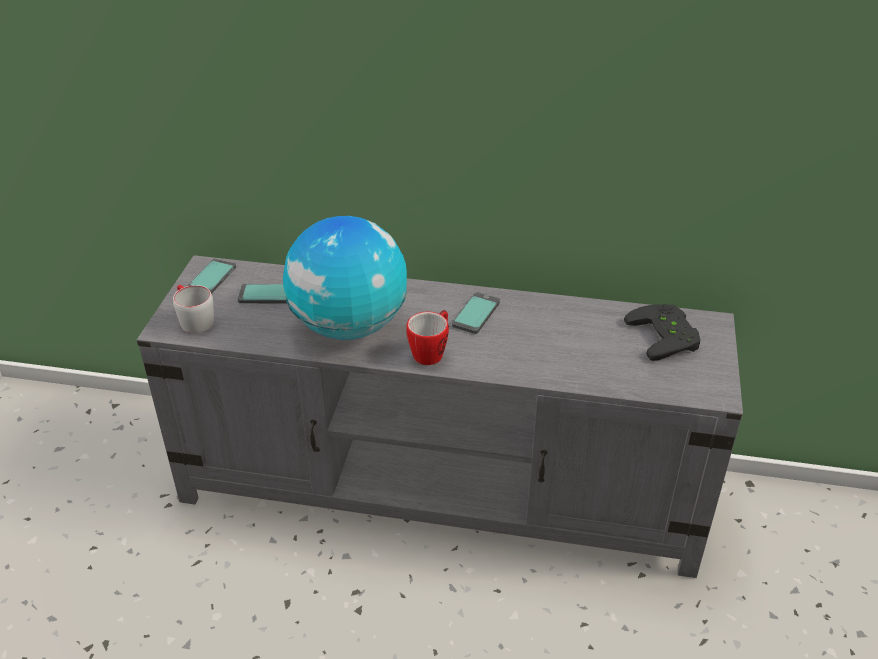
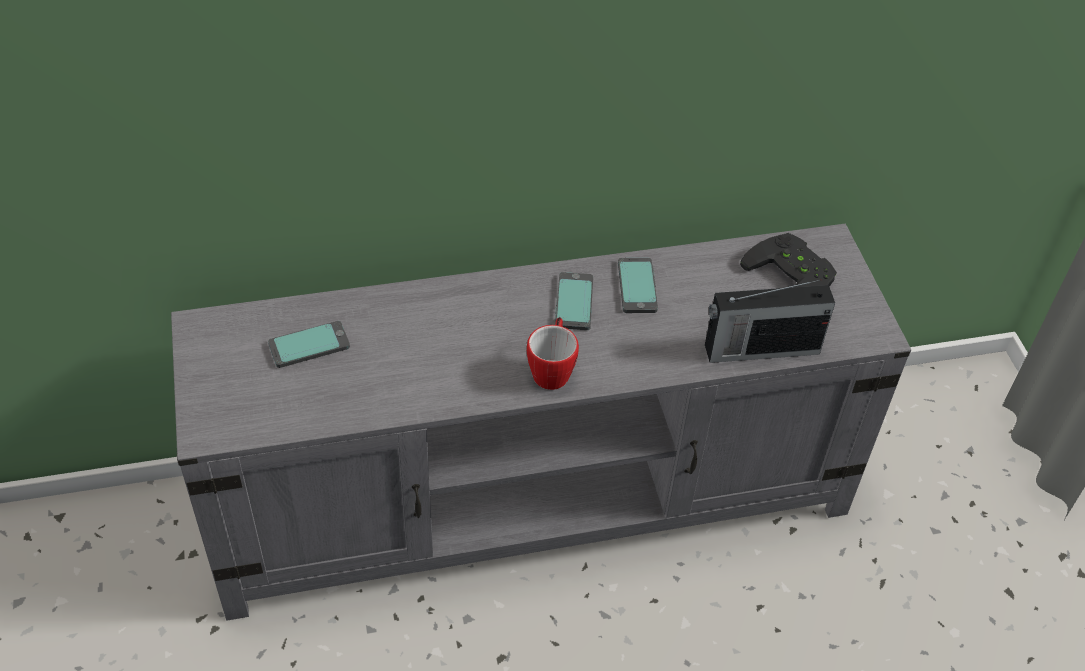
camera: 25 degrees left, 10 degrees up
grey mug [173,285,214,334] -> none
phone [186,259,236,294] -> phone moved to [618,258,658,313]
globe [283,216,407,340] -> none
none -> radio [705,280,835,363]

